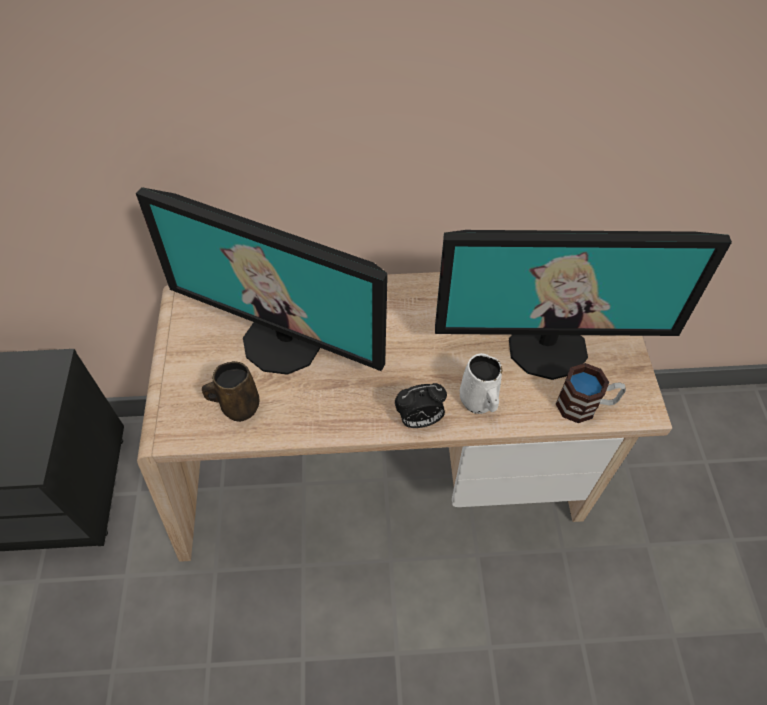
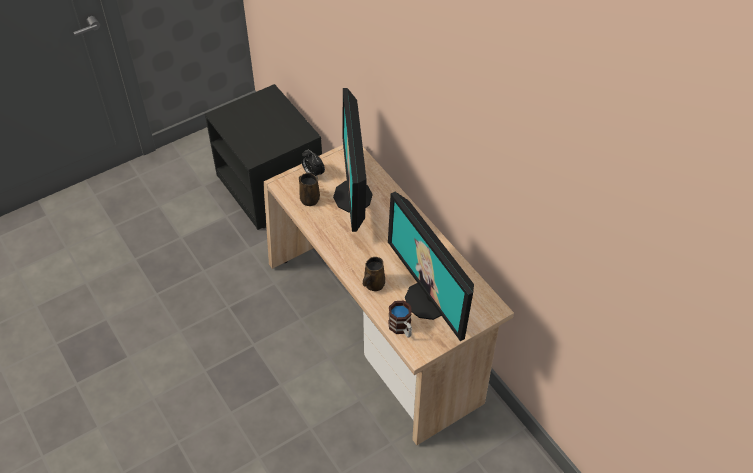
camera: 60 degrees right, 5 degrees down
alarm clock [395,383,447,428] -> alarm clock moved to [302,149,325,179]
white mug [460,353,502,414] -> brown mug [363,257,385,291]

